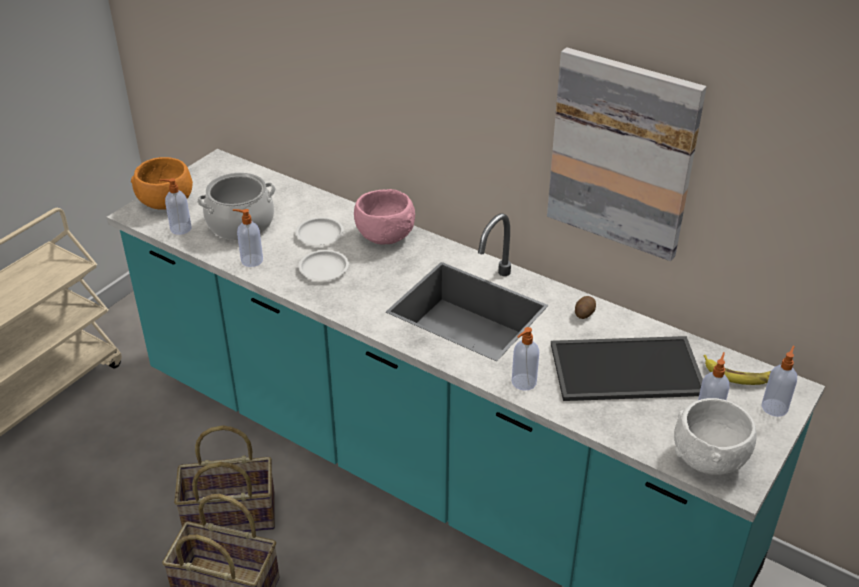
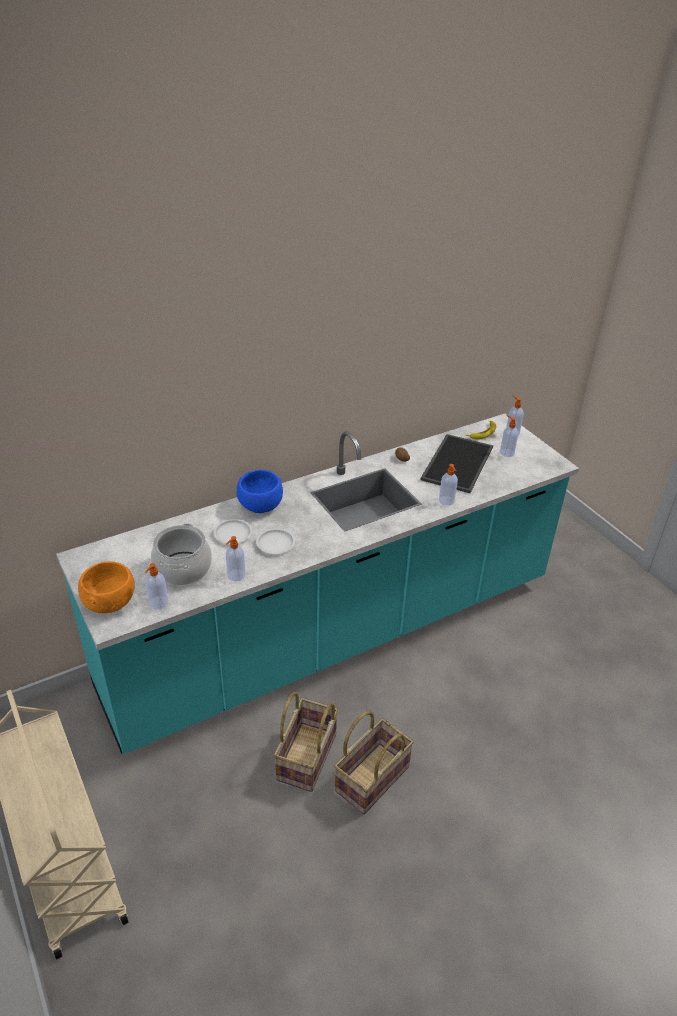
camera: 65 degrees left, 0 degrees up
pink bowl [354,189,415,245] -> blue bowl [237,470,283,513]
picture [547,47,706,261] -> none
white bowl [674,398,757,475] -> none

